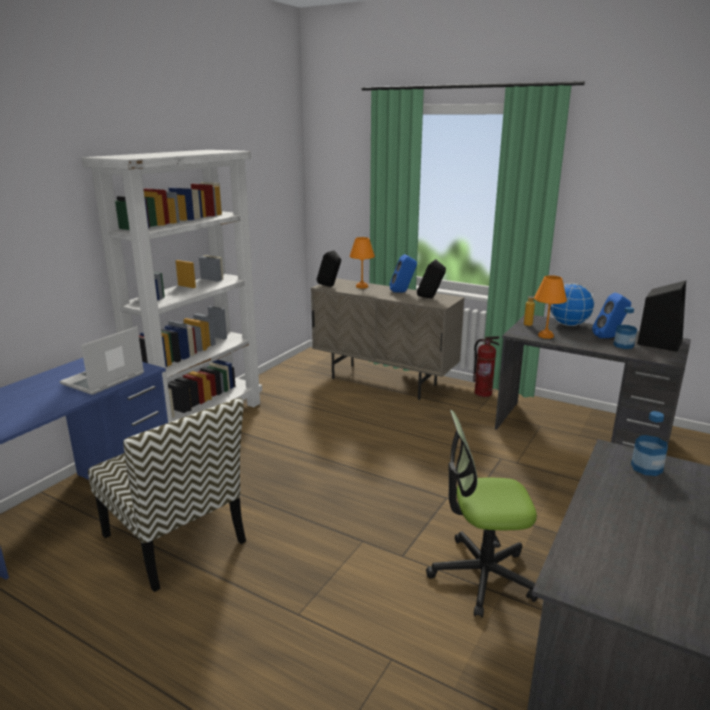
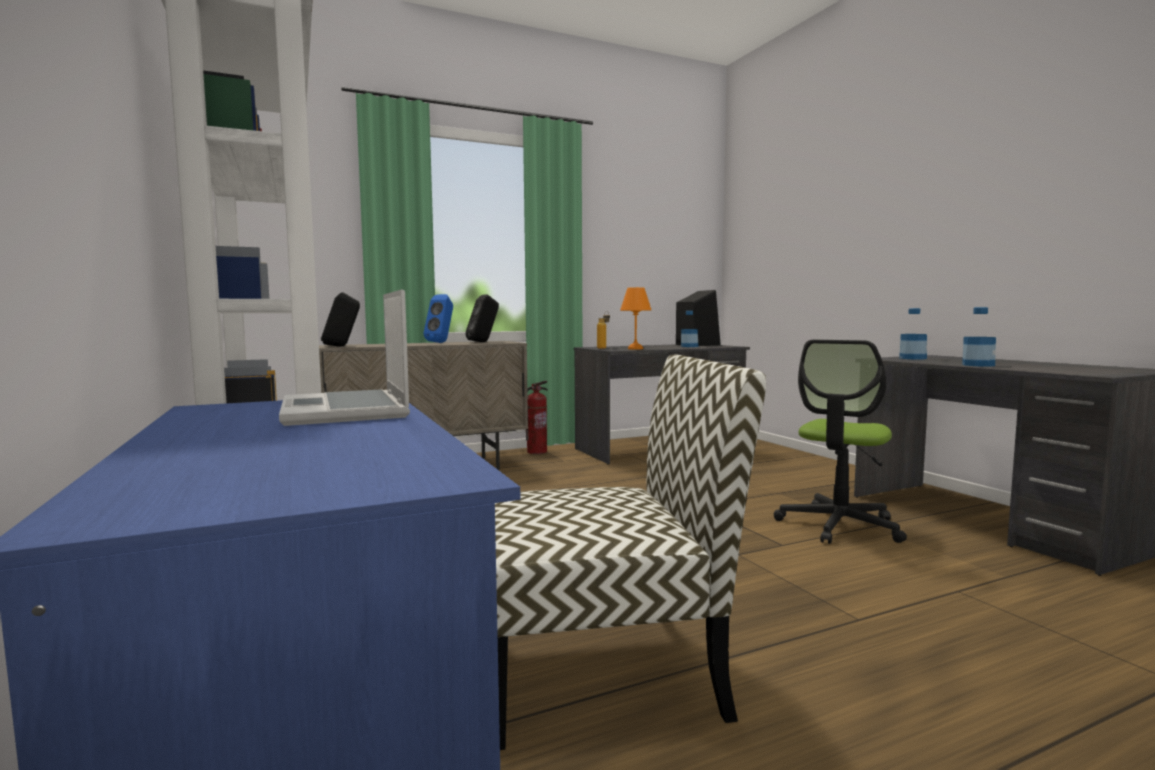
camera: 55 degrees left, 15 degrees down
orange table lamp [350,237,375,288] -> none
globe [550,283,595,326] -> none
blue speaker [592,293,631,338] -> none
none -> bottle [962,307,996,367]

